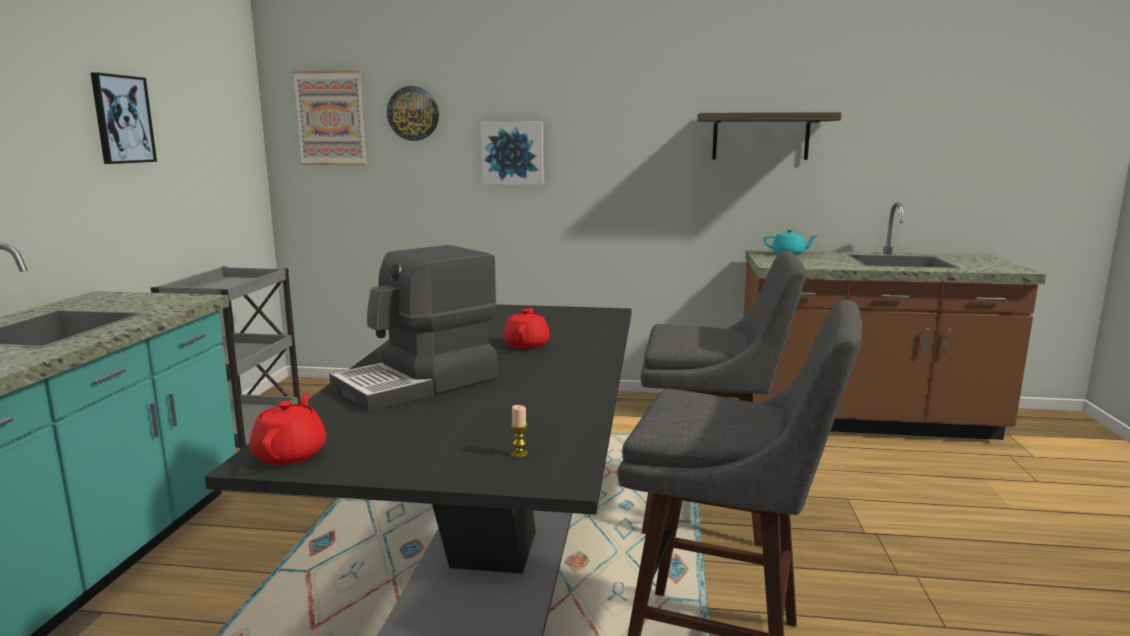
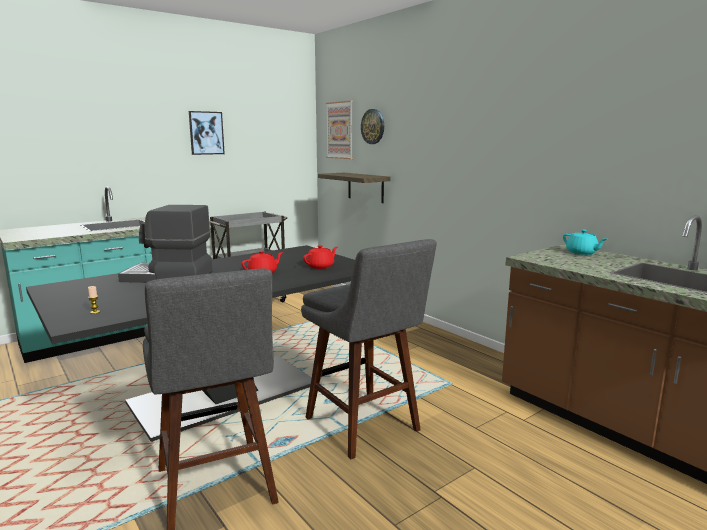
camera: 45 degrees right, 0 degrees up
red teapot [250,392,327,465] -> red teapot moved to [303,245,337,269]
picture [481,121,543,185] -> none
shelf [697,112,841,160] -> shelf moved to [318,173,391,203]

